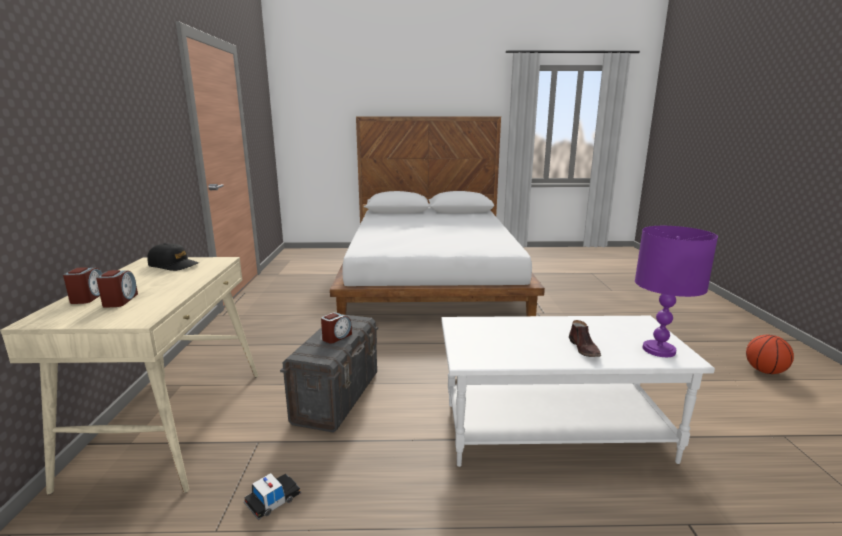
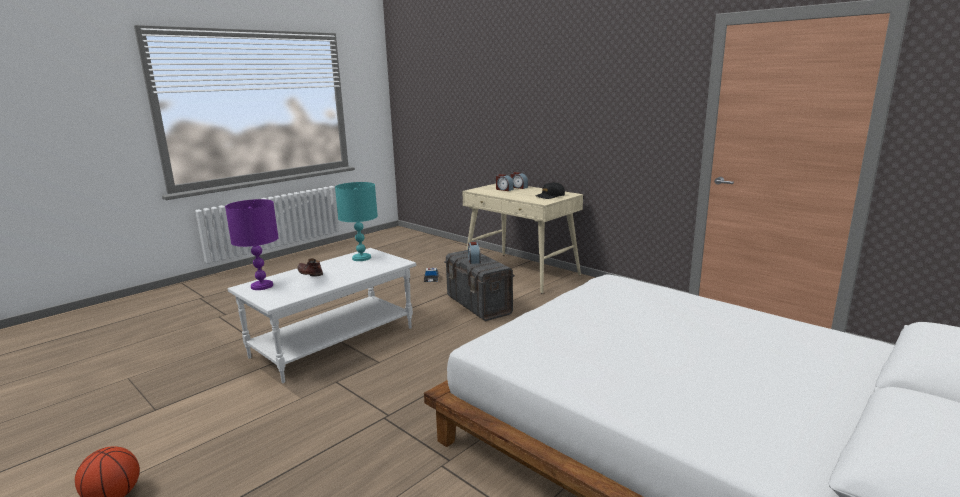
camera: 135 degrees right, 0 degrees up
none -> turquoise table lamp [335,182,378,261]

